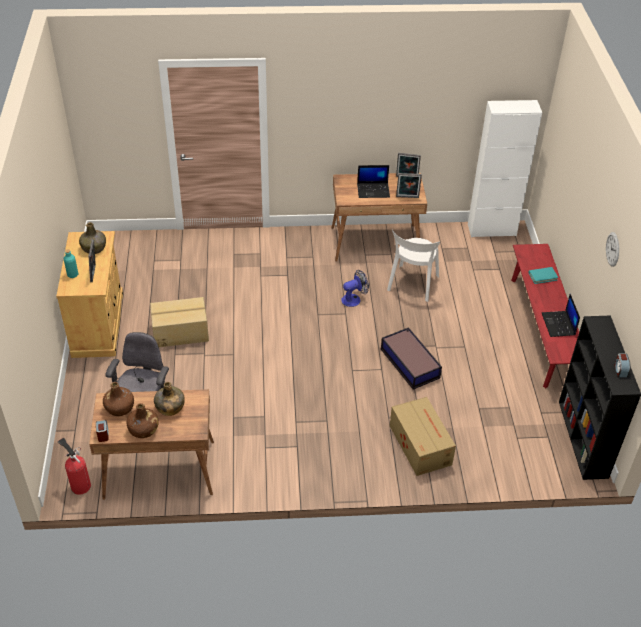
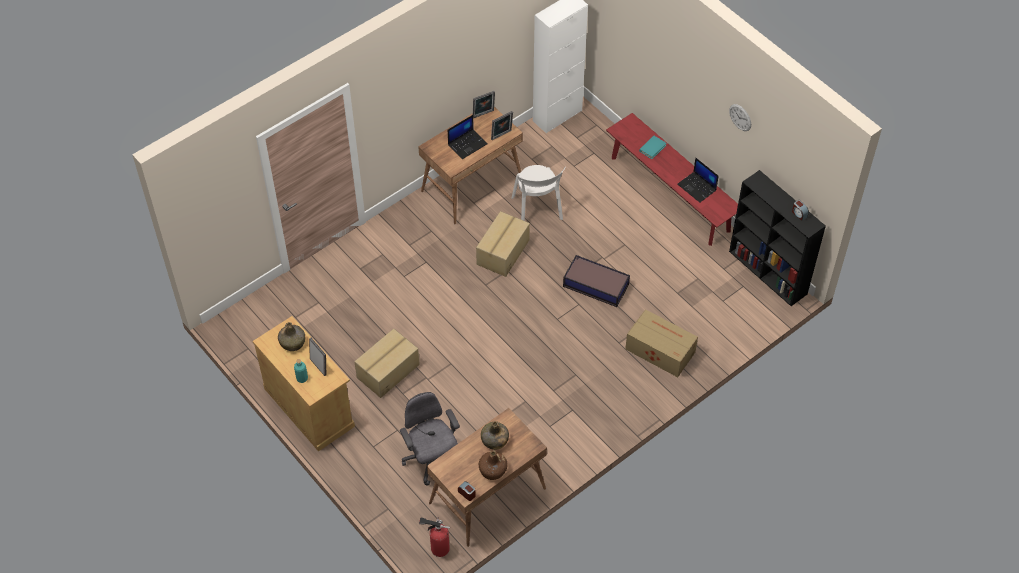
camera: 35 degrees left, 10 degrees up
brown bottle [103,382,134,416] -> none
fan [341,270,369,307] -> cardboard box [476,211,530,277]

